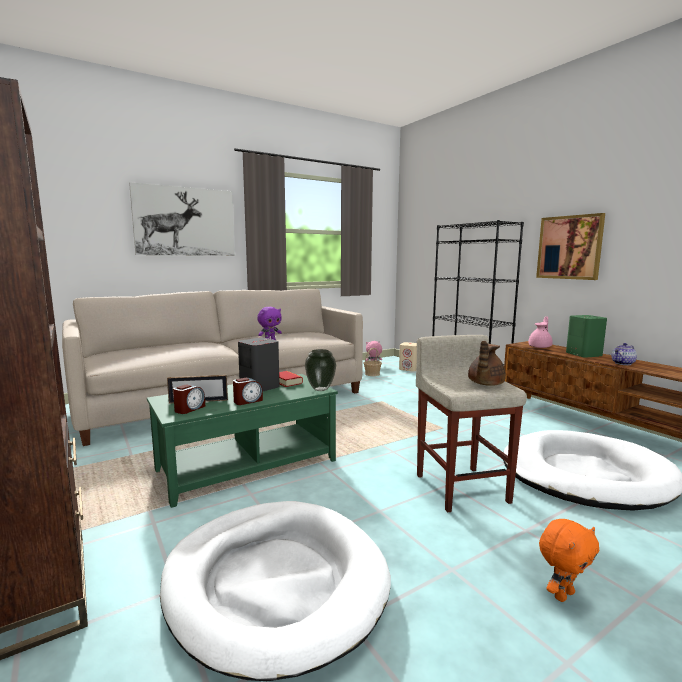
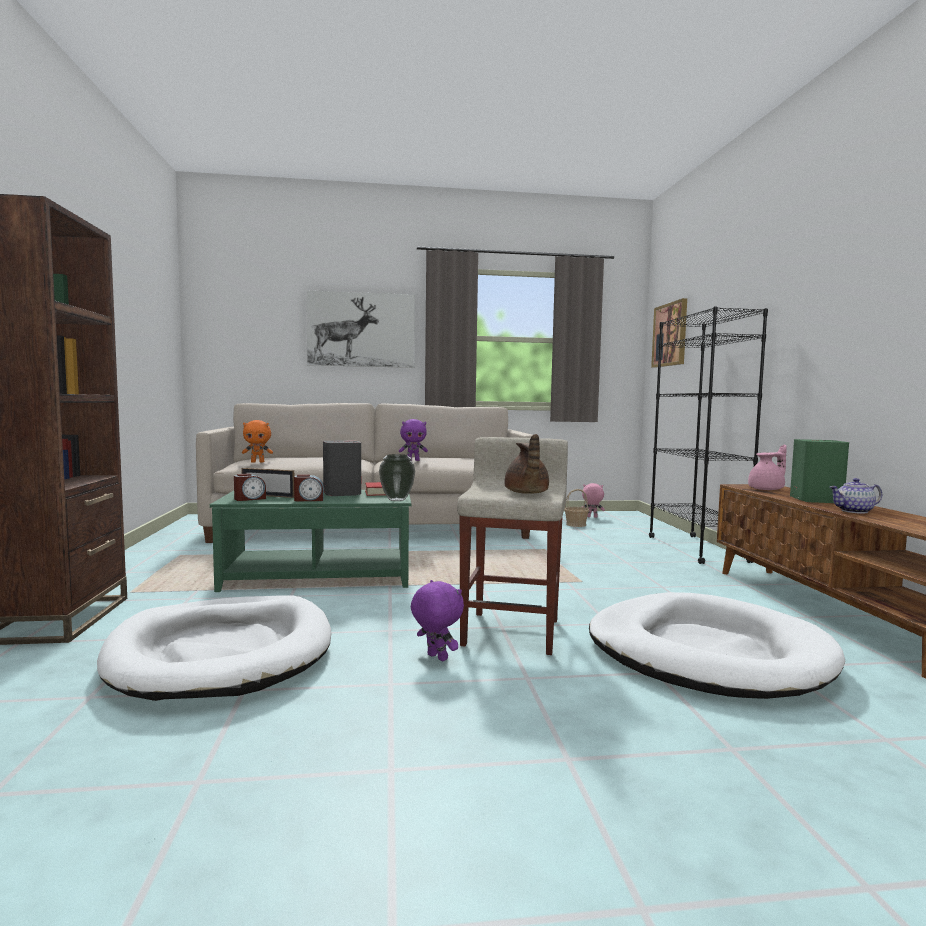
camera: 25 degrees right, 5 degrees down
beige speaker [399,342,417,371] -> none
brown teapot [468,341,506,386] -> brown teapot turned 60 degrees counterclockwise [504,434,549,494]
picture [536,213,605,280] -> picture moved to [651,298,687,368]
orange plush toy [539,519,599,602] -> orange plush toy moved to [242,420,273,463]
none -> purple plush toy [411,580,464,661]

